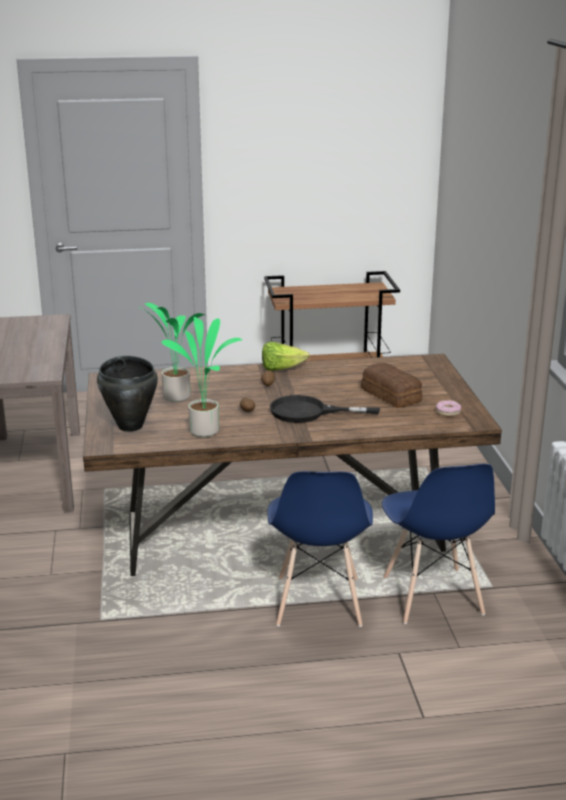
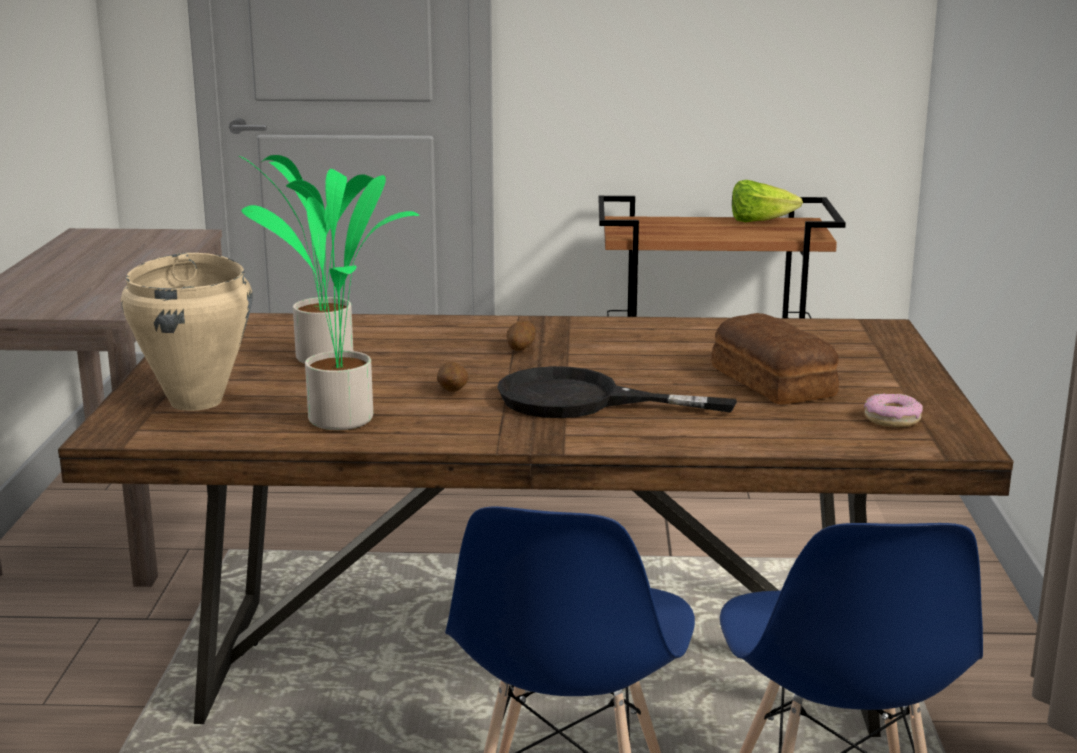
camera: 10 degrees right, 5 degrees down
black cooking pot [97,356,158,432] -> beige cooking pot [121,253,253,411]
lettuce [262,342,310,371] -> lettuce moved to [732,180,803,222]

